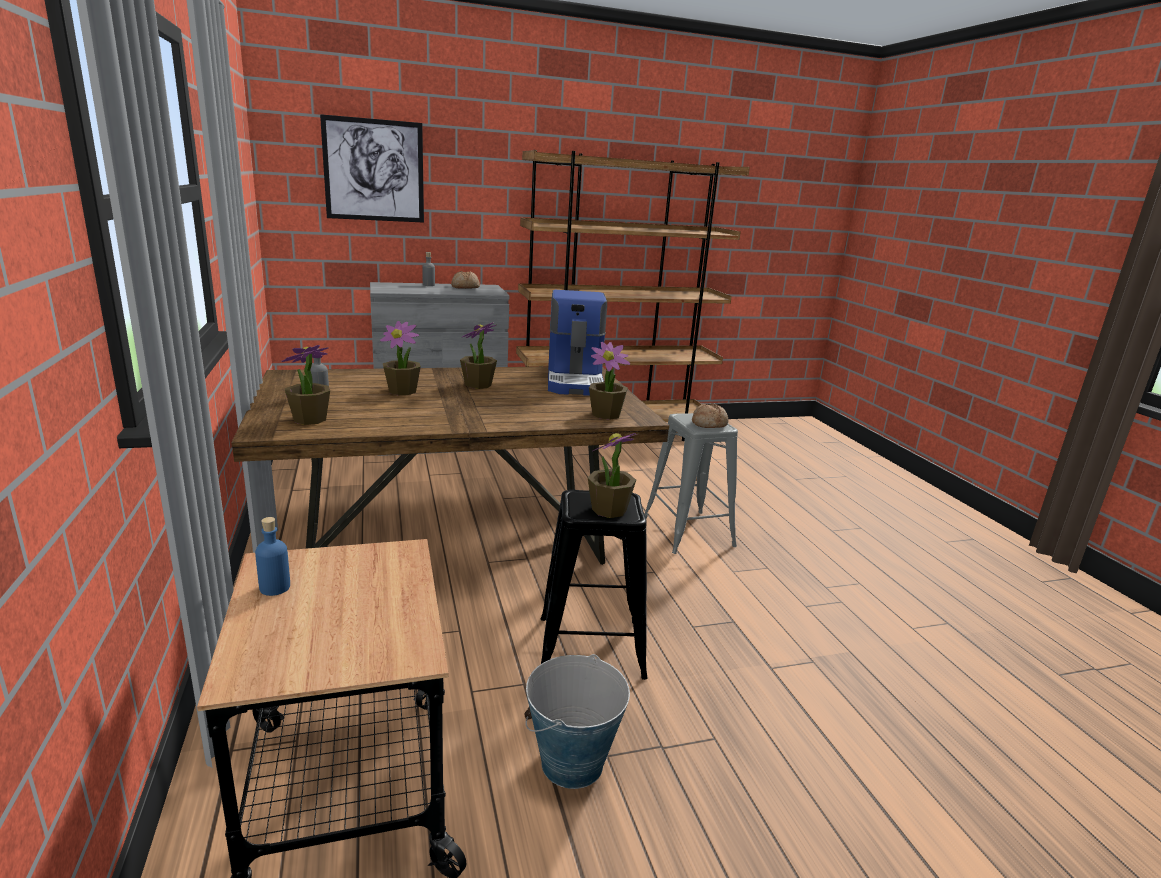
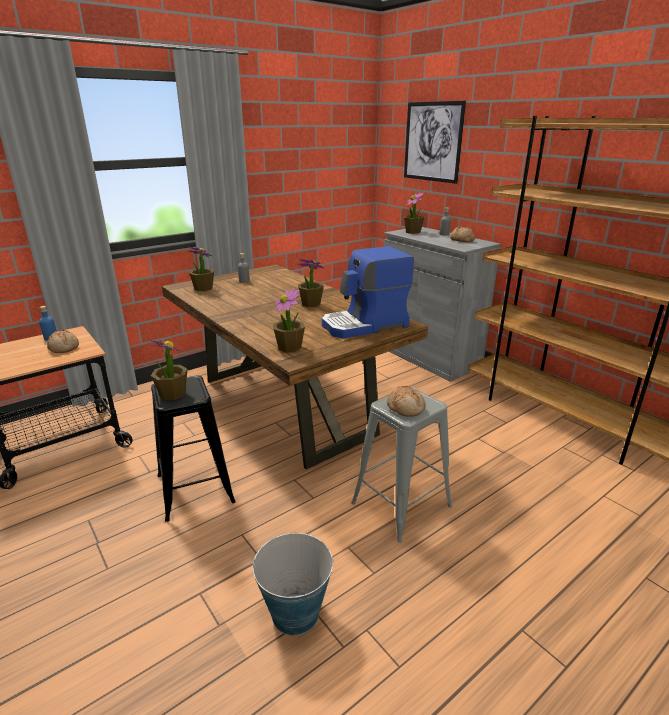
camera: 70 degrees right, 5 degrees up
potted plant [380,321,421,395] -> potted plant moved to [404,192,424,234]
bucket [524,654,630,789] -> bucket moved to [252,533,334,636]
none -> bread [47,330,79,353]

